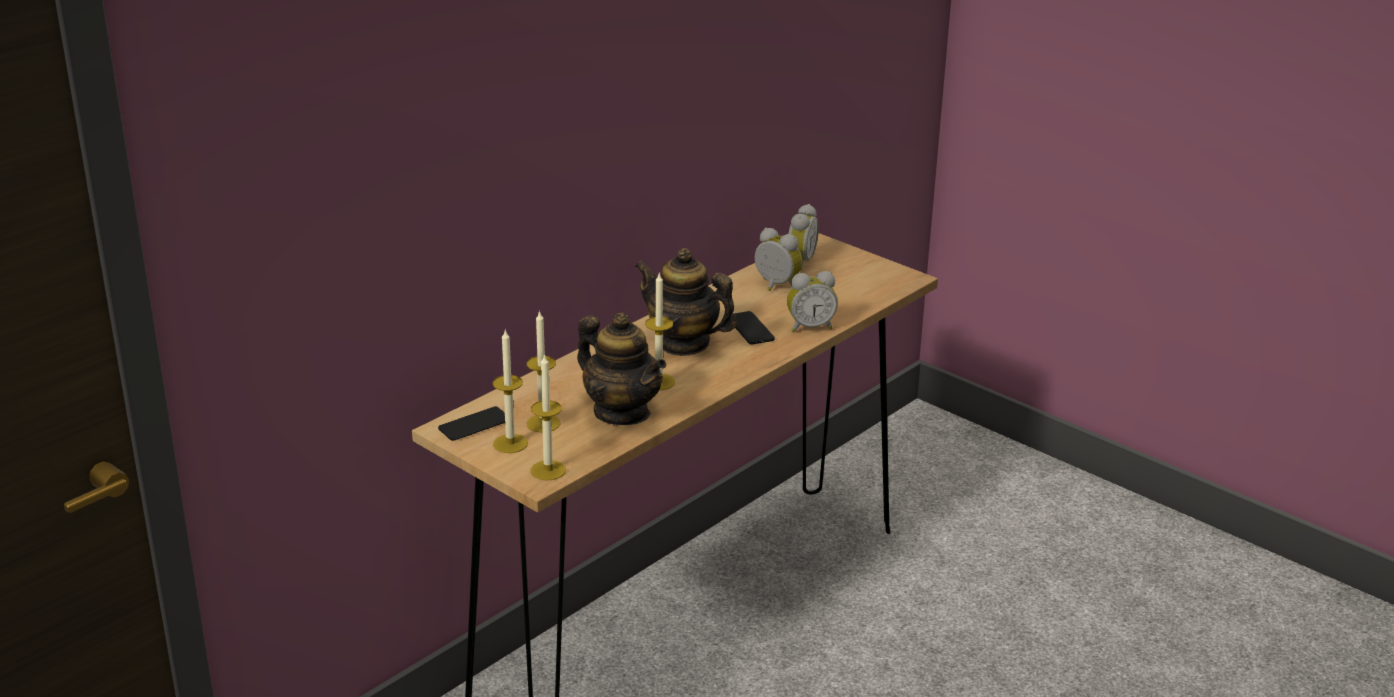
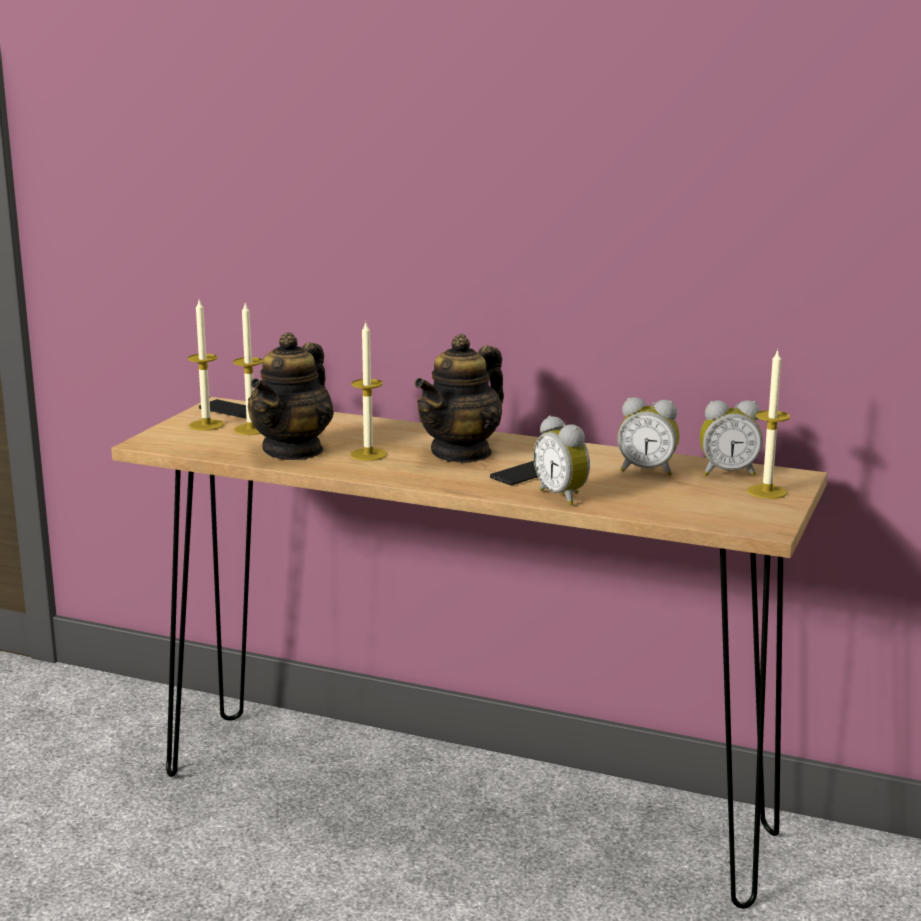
camera: 70 degrees right, 10 degrees down
candle [531,354,566,480] -> candle moved to [747,349,790,499]
teapot [635,248,737,356] -> teapot turned 150 degrees counterclockwise [414,334,504,463]
alarm clock [755,228,802,291] -> alarm clock turned 90 degrees clockwise [617,397,679,476]

